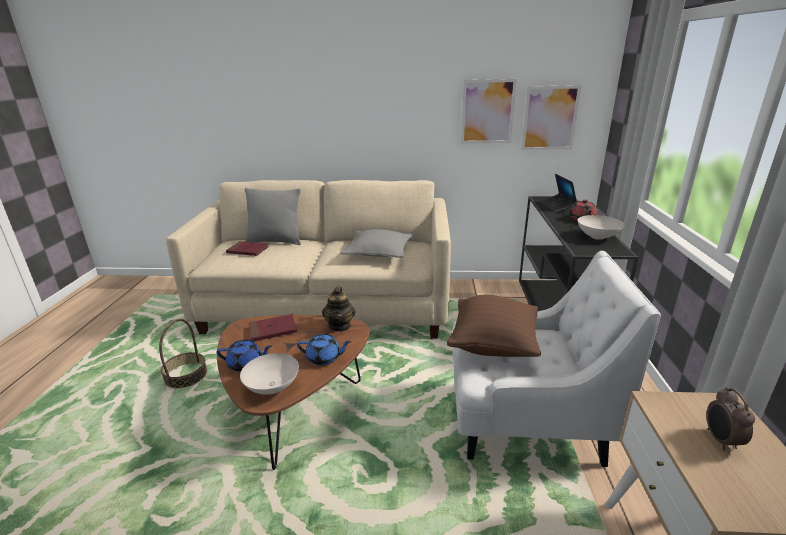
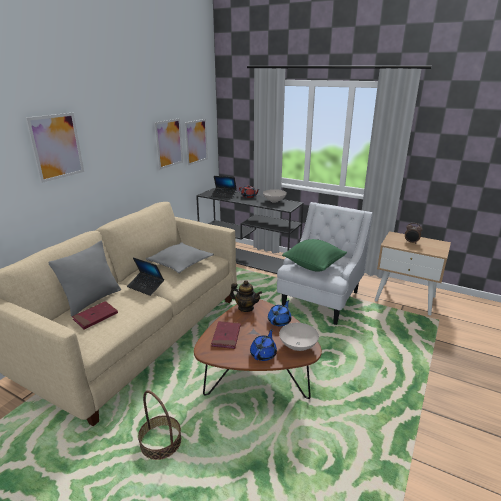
camera: 65 degrees left, 0 degrees up
brown pillow [447,295,541,357] -> green pillow [282,239,347,272]
none -> picture [26,113,84,183]
none -> laptop [127,258,164,296]

